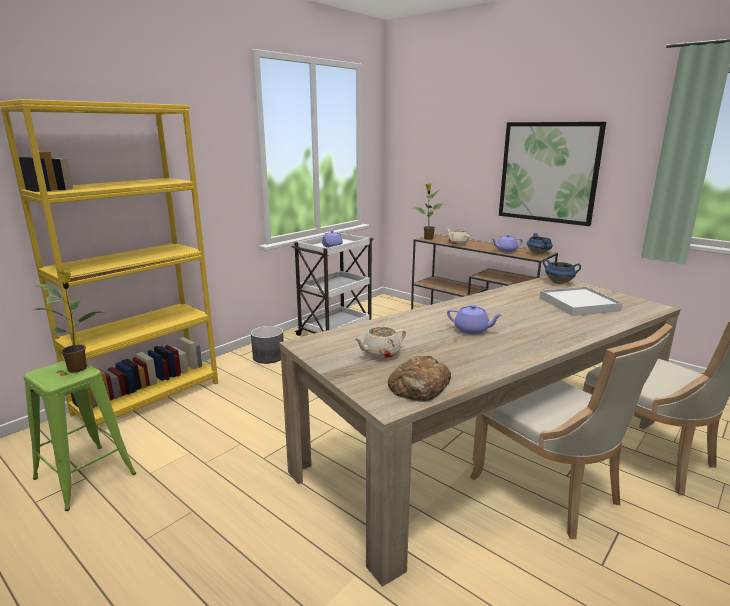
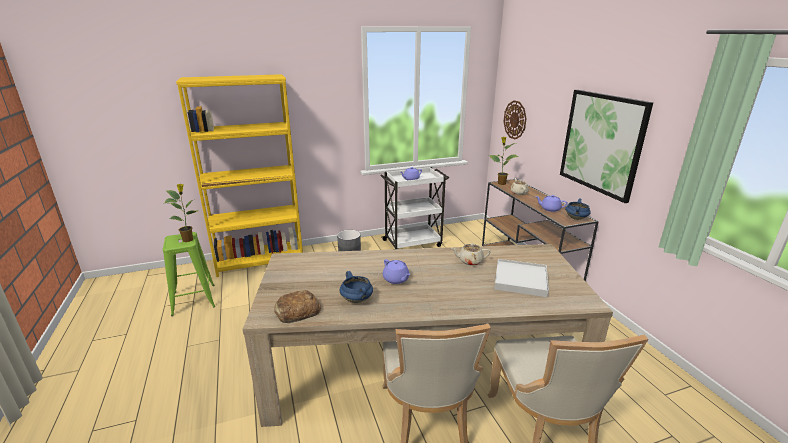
camera: 30 degrees right, 5 degrees up
beige teapot [353,325,406,359] -> beige teapot moved to [451,244,491,266]
blue cooking pot [543,259,581,284] -> blue cooking pot moved to [340,271,373,303]
none -> wall clock [504,100,527,140]

